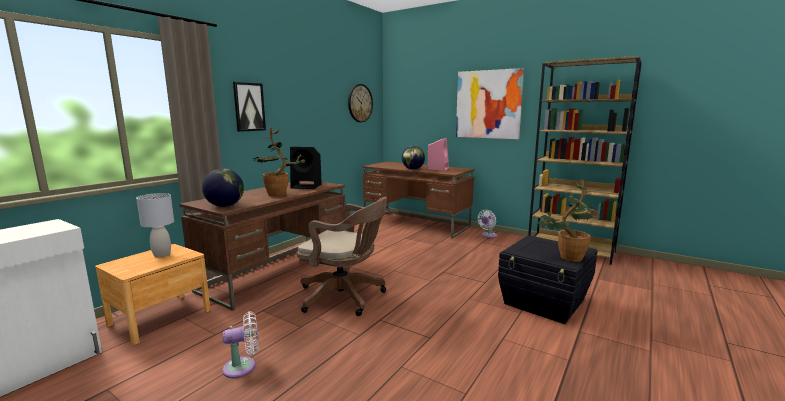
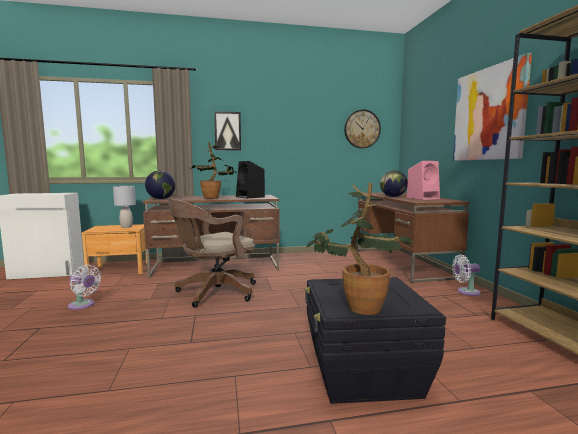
camera: 45 degrees right, 5 degrees down
brown office chair [297,197,387,316] -> brown office chair turned 75 degrees clockwise [168,198,256,308]

